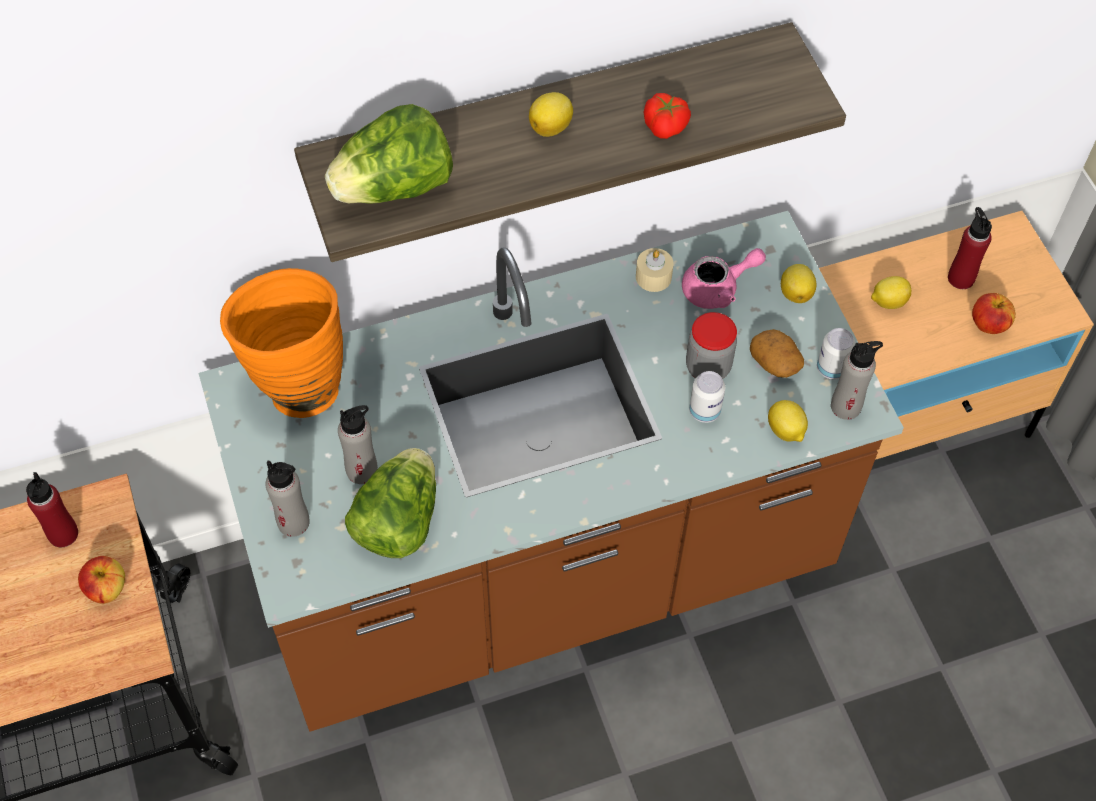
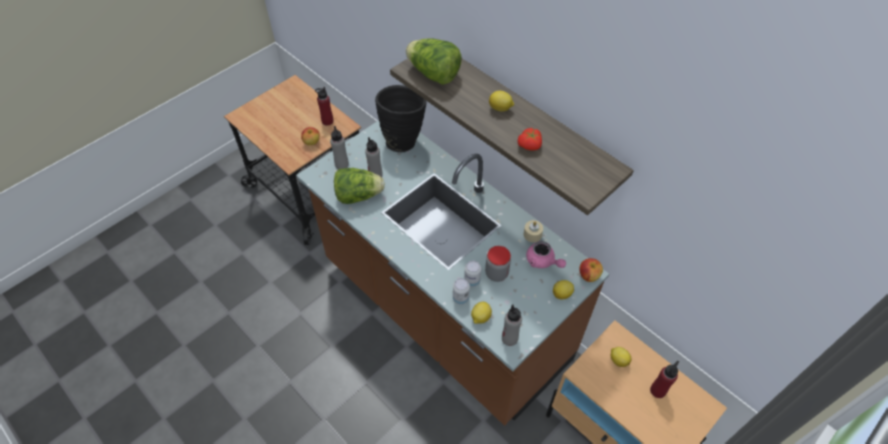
camera: 65 degrees right, 5 degrees down
orange vase [220,268,343,418] -> black vase [375,85,427,152]
potato [750,329,804,378] -> none
can [817,328,855,380] -> can moved to [453,278,470,305]
apple [972,293,1016,334] -> apple moved to [579,258,603,282]

